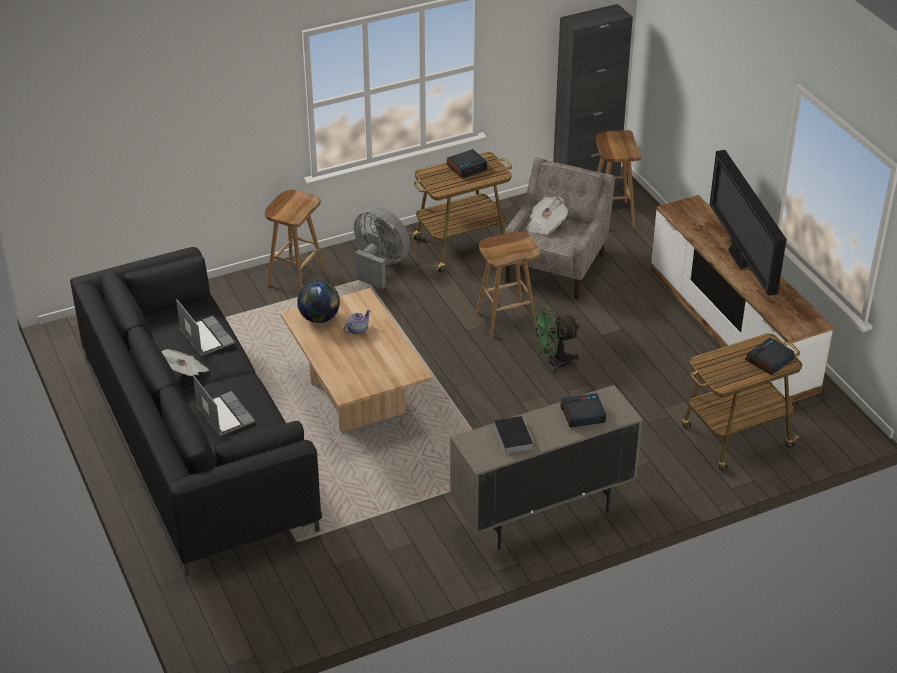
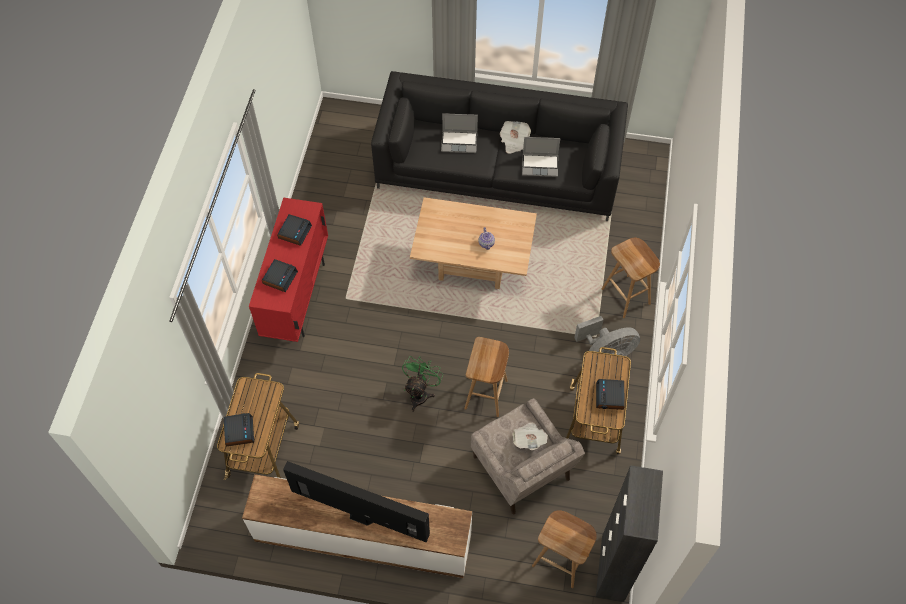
camera: 125 degrees right, 20 degrees up
globe [297,281,340,323] -> none
beige cabinet [450,385,643,550] -> red cabinet [249,198,328,342]
book [494,416,534,454] -> alarm clock [277,214,312,246]

